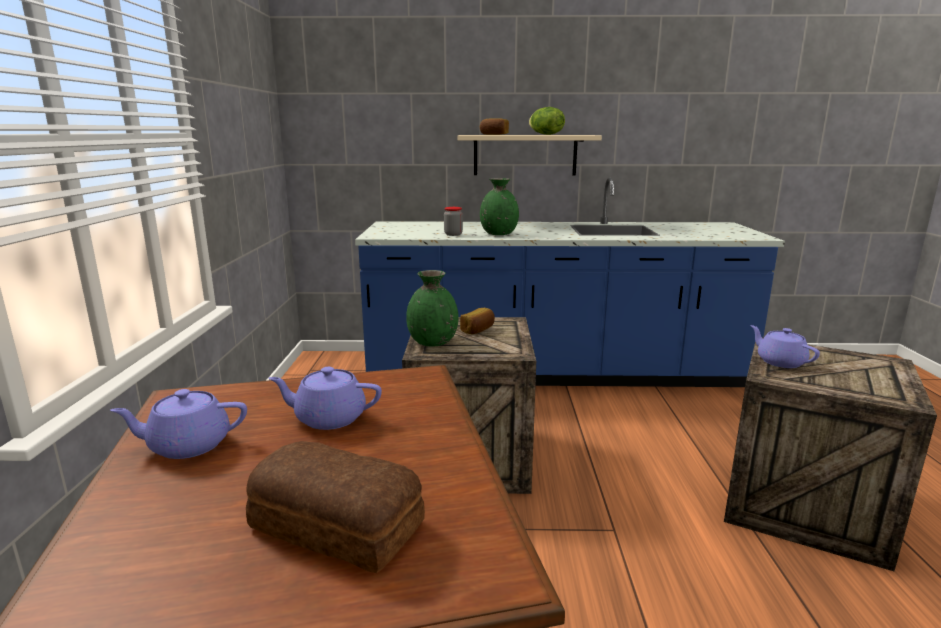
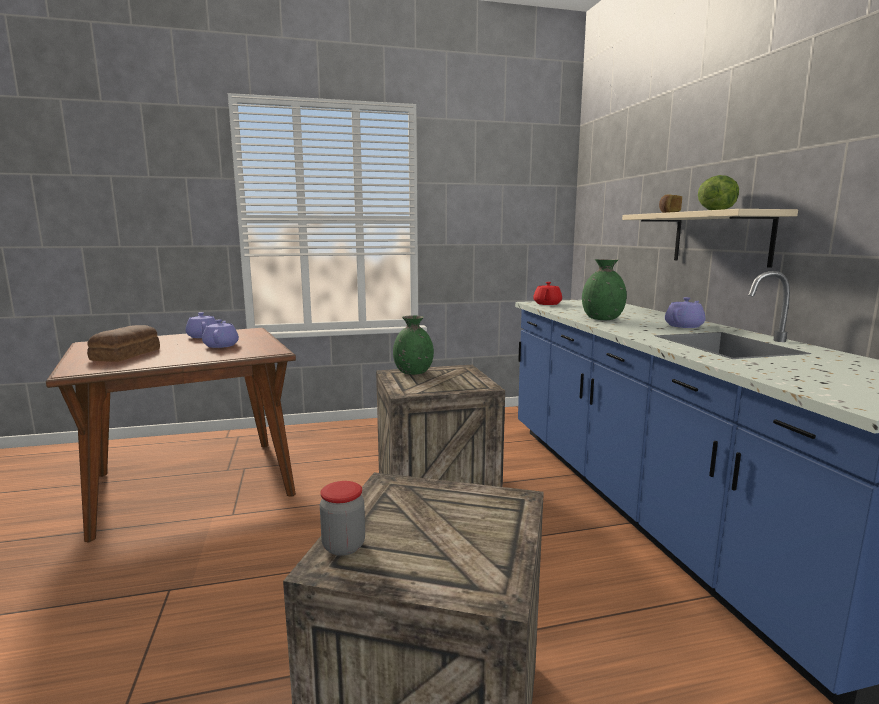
camera: 75 degrees right, 5 degrees down
jar [444,207,463,236] -> jar moved to [320,481,365,556]
bread [460,308,495,334] -> none
purple teapot [750,325,820,368] -> purple teapot moved to [665,297,706,328]
none -> red teapot [533,282,562,305]

